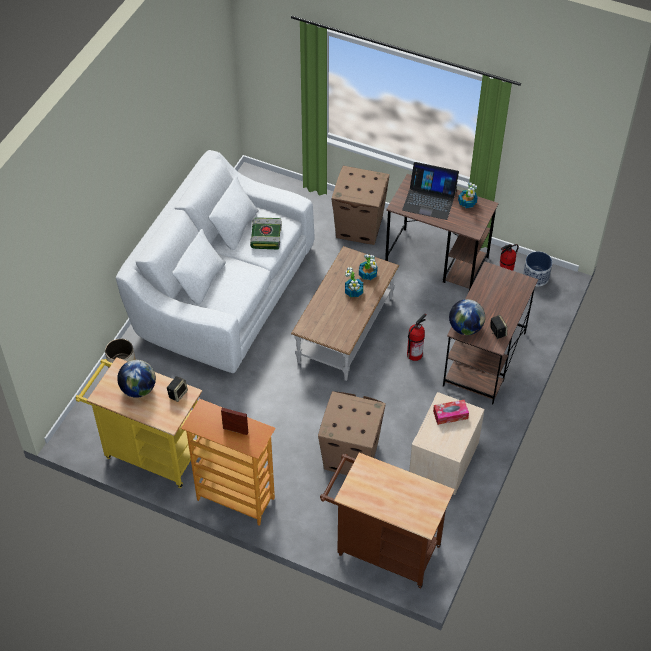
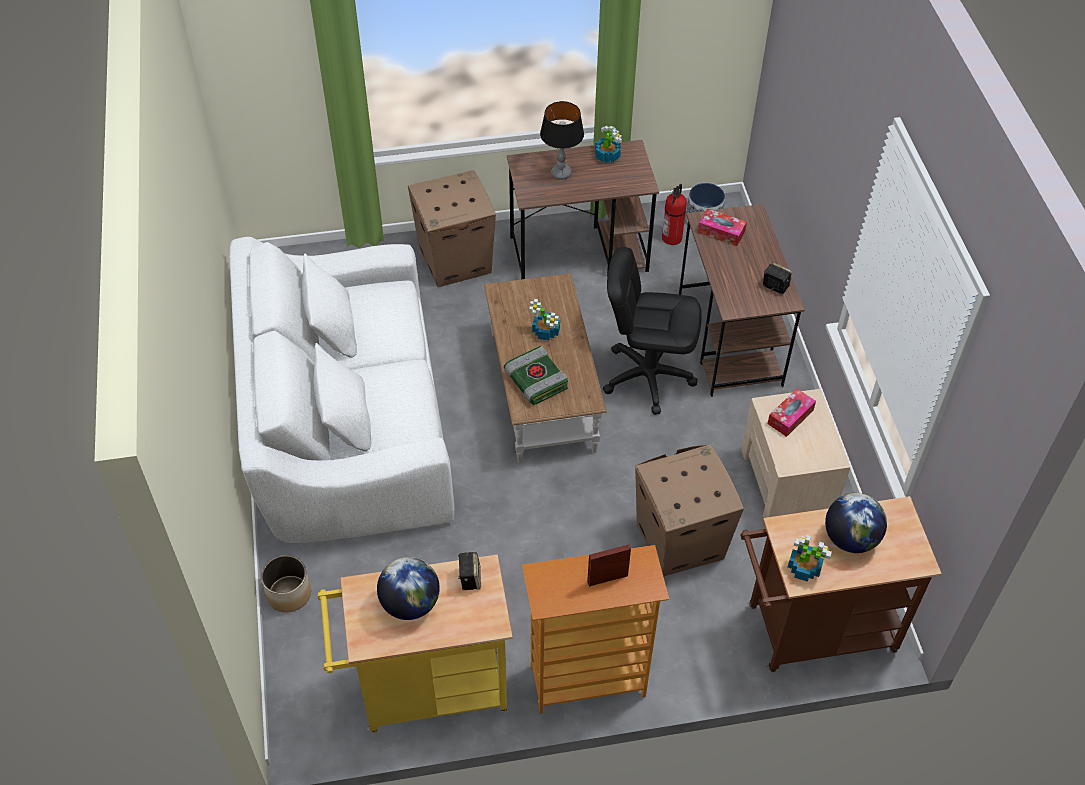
camera: 35 degrees left, 0 degrees up
book [250,217,282,250] -> book moved to [504,346,568,405]
potted plant [359,254,378,280] -> potted plant moved to [788,535,831,582]
laptop [402,162,459,220] -> table lamp [540,101,584,180]
fire extinguisher [407,314,427,361] -> black office chair [603,247,702,415]
globe [449,299,485,335] -> globe moved to [825,493,887,553]
none -> tissue box [698,208,747,246]

